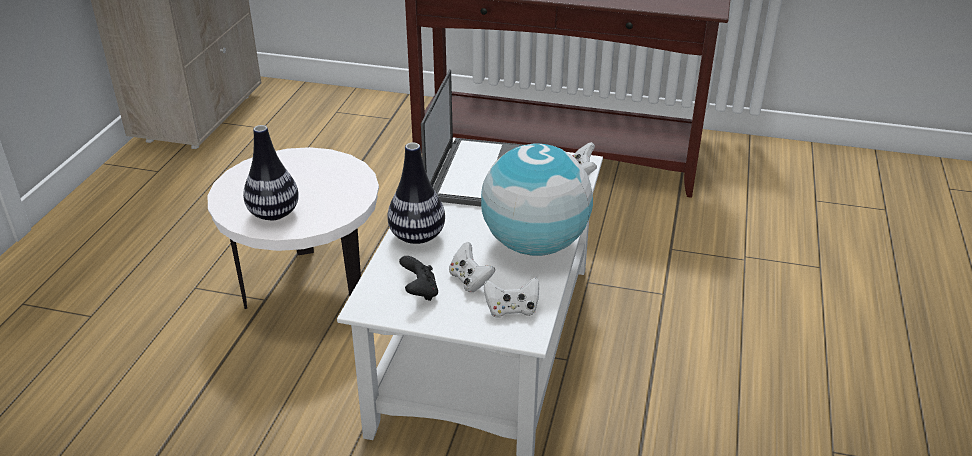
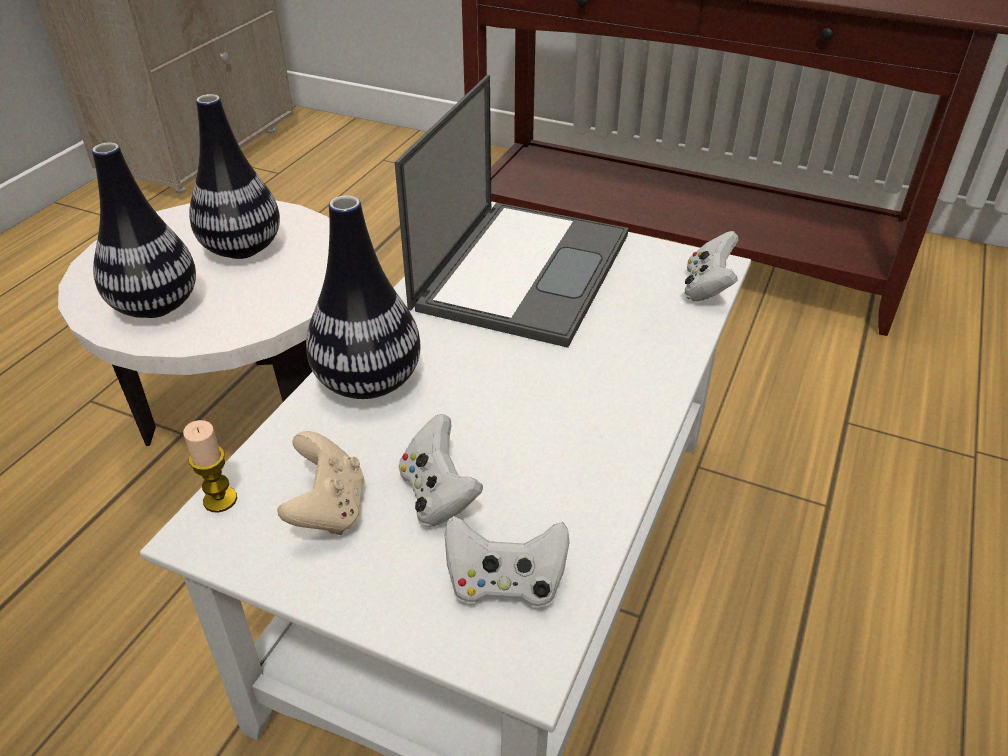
camera: 10 degrees right, 5 degrees up
black game controller [399,256,438,301] -> beige game controller [277,431,364,535]
globe [481,144,593,256] -> none
none -> candle [183,420,237,513]
none -> vase [189,94,280,259]

